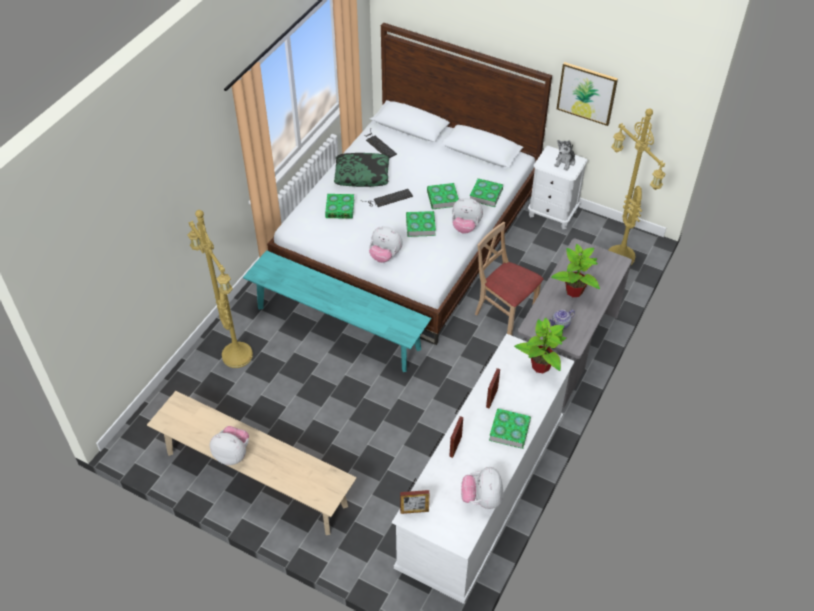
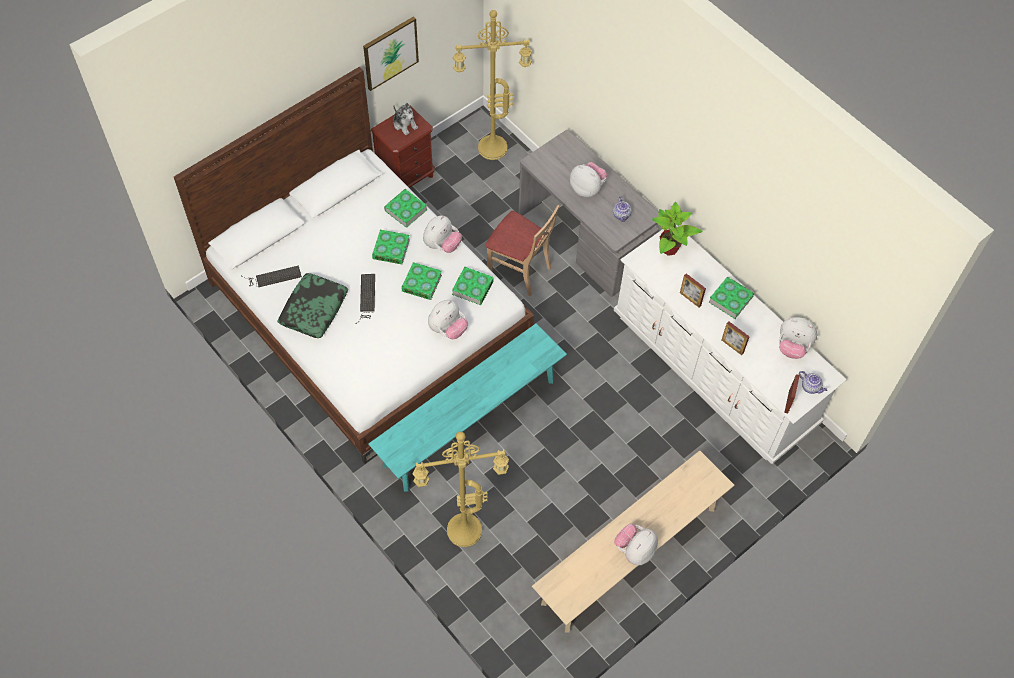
camera: 70 degrees left, 10 degrees up
book [325,194,354,219] -> book moved to [452,266,494,305]
beige chair [475,222,543,335] -> beige chair turned 120 degrees counterclockwise [485,205,559,296]
white nightstand [528,146,588,229] -> brown nightstand [371,106,435,188]
potted plant [551,244,600,297] -> plush toy [570,162,607,197]
none -> teapot [799,371,827,394]

